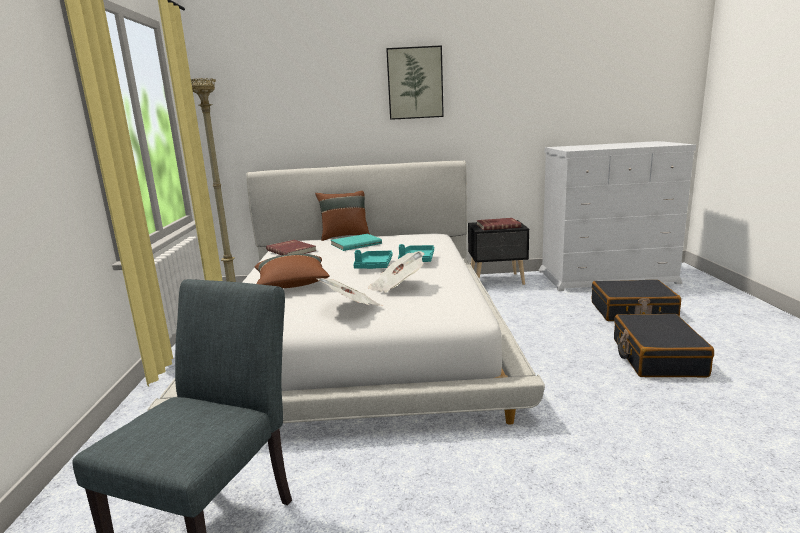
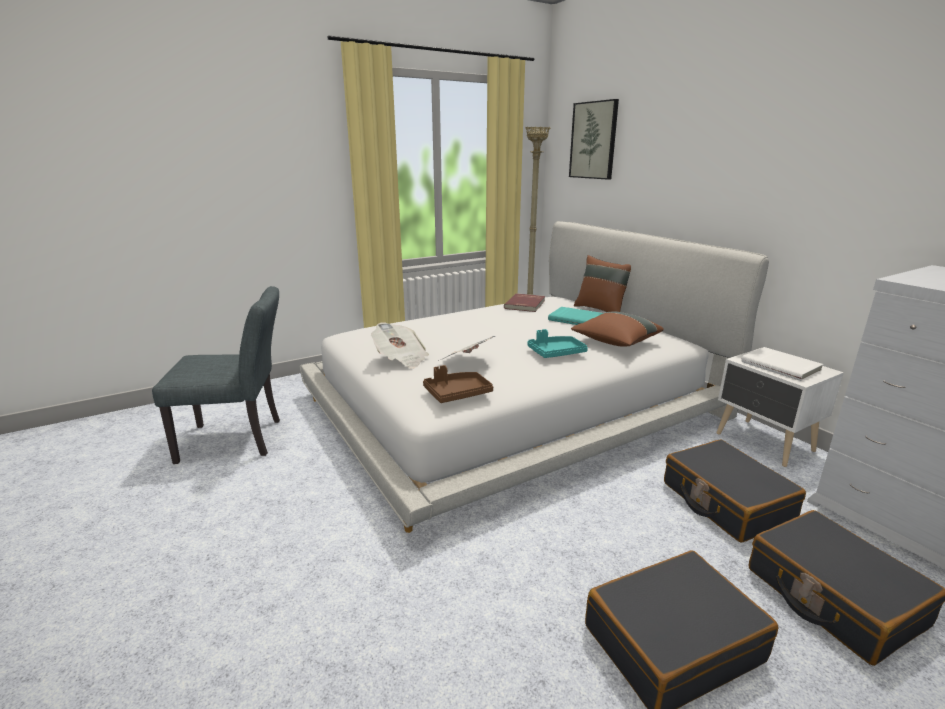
camera: 60 degrees right, 5 degrees up
brown pillow [255,254,330,288] -> brown pillow moved to [571,311,664,347]
turquoise tray [353,250,393,269] -> none
picture [386,45,444,120] -> picture moved to [569,99,619,180]
black nightstand [468,220,529,285] -> white nightstand [716,348,844,467]
red book [477,218,521,230] -> white book [741,347,824,381]
none -> brown tray [423,365,493,403]
none -> black suitcase [664,439,806,543]

